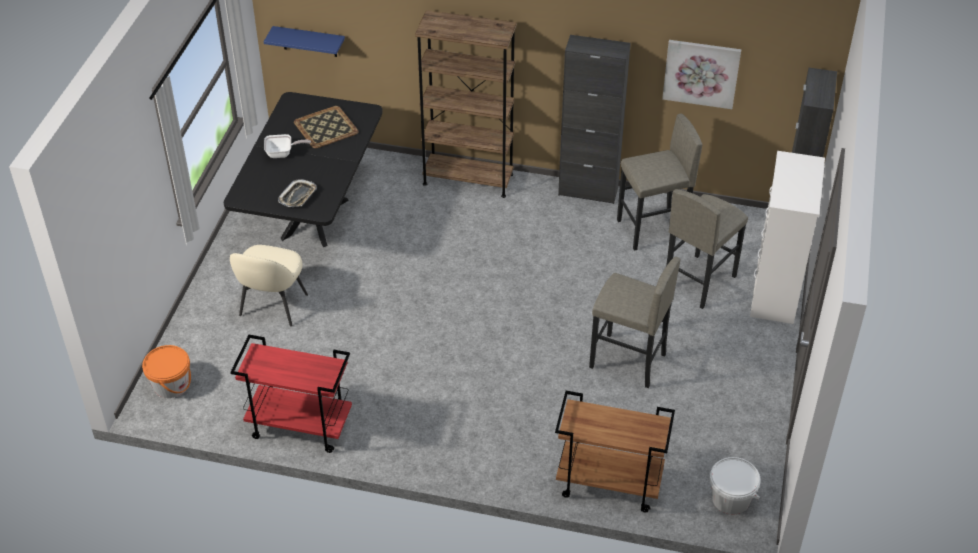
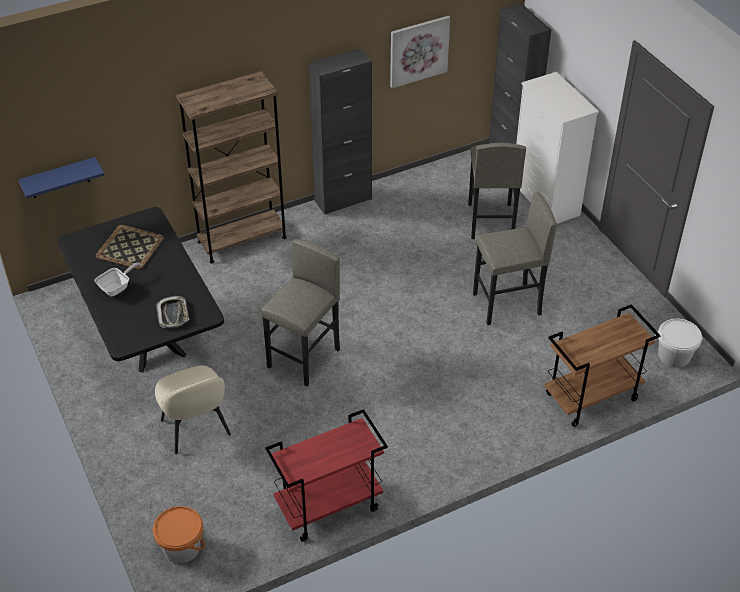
camera: 40 degrees left, 0 degrees up
grey stool [617,113,703,251] -> grey stool moved to [261,239,340,387]

